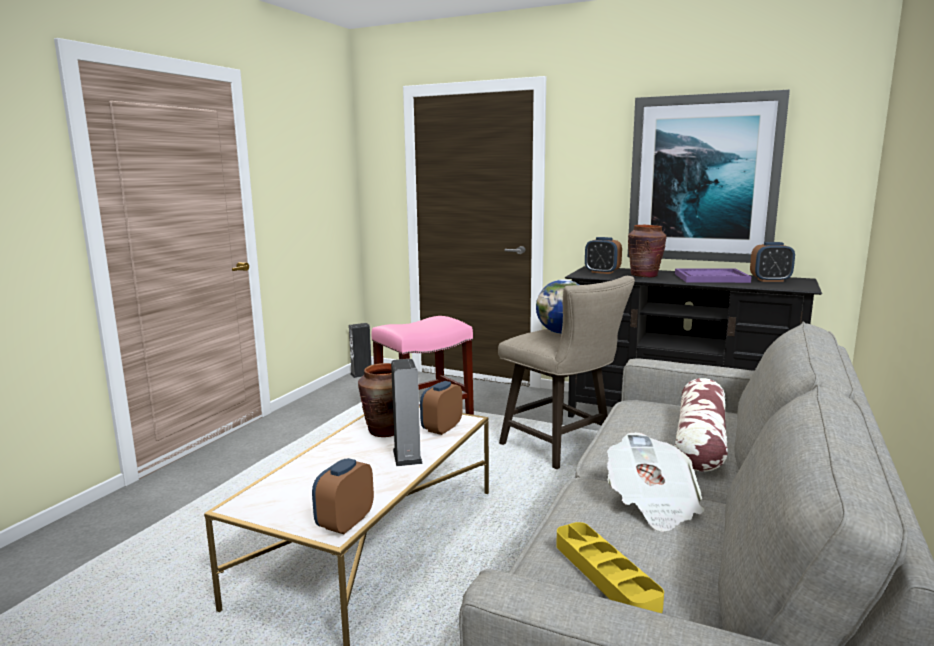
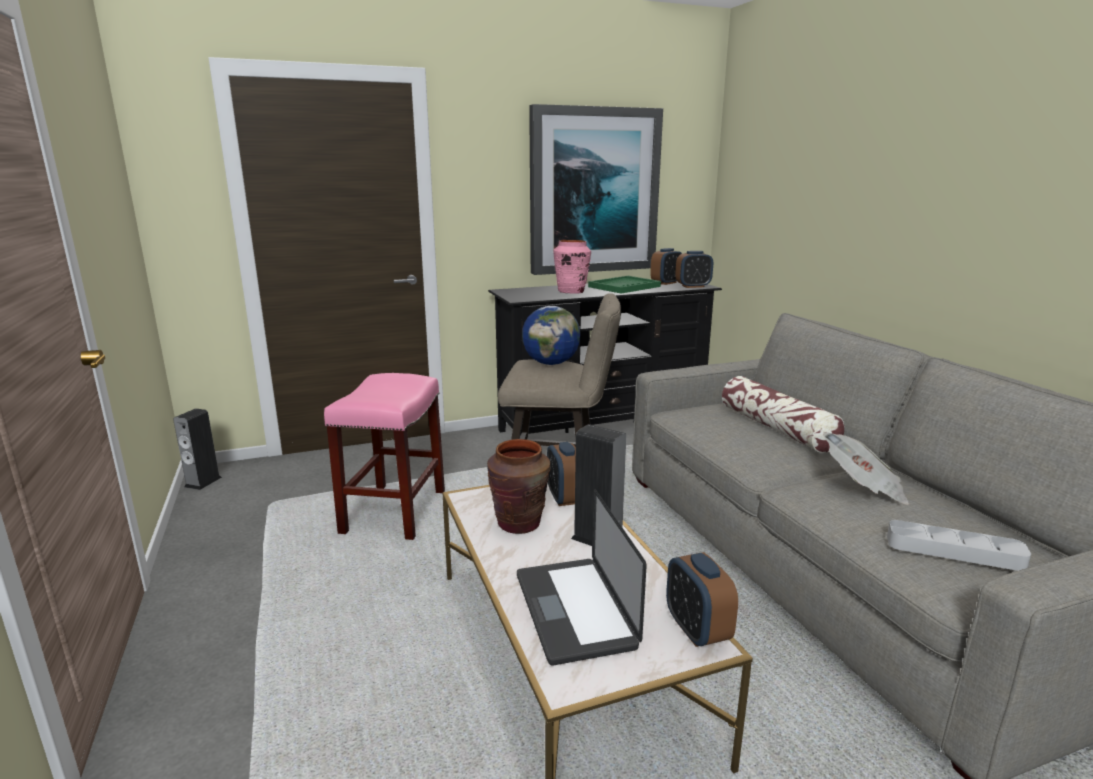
camera: 45 degrees left, 5 degrees up
yellow tray [556,522,664,613] -> grey tray [887,520,1031,571]
alarm clock [585,237,622,274] -> alarm clock moved to [675,251,713,288]
brown vase [628,225,667,277] -> pink vase [553,240,591,293]
purple tray [675,268,751,283] -> green tray [588,276,661,293]
none -> laptop [517,489,647,665]

